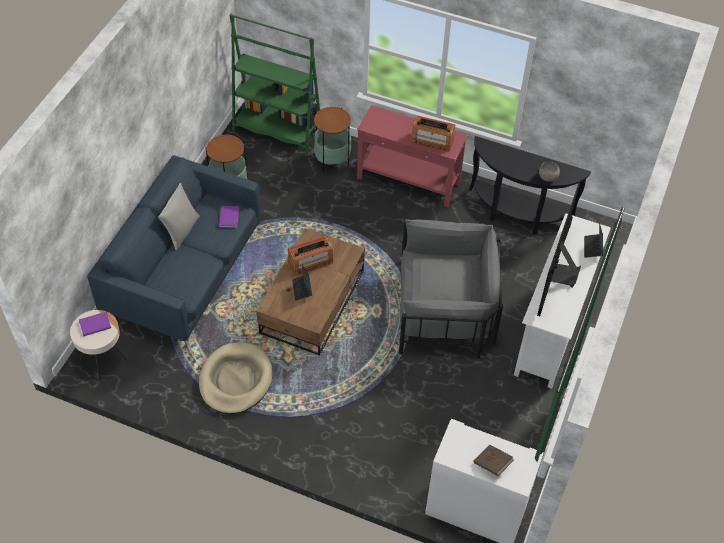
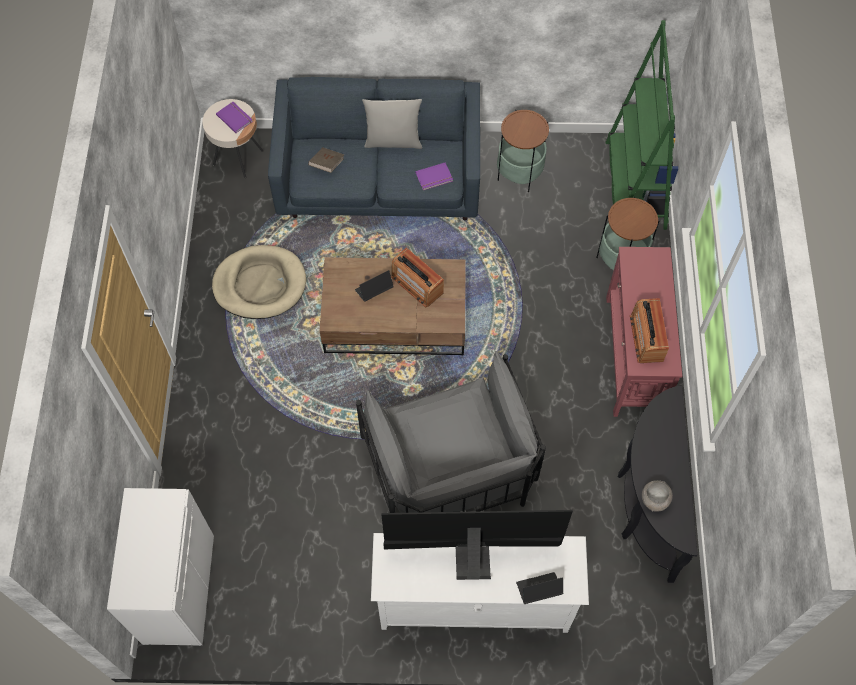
camera: 70 degrees right, 10 degrees up
brown book [473,444,514,476] -> brown book moved to [308,147,344,173]

